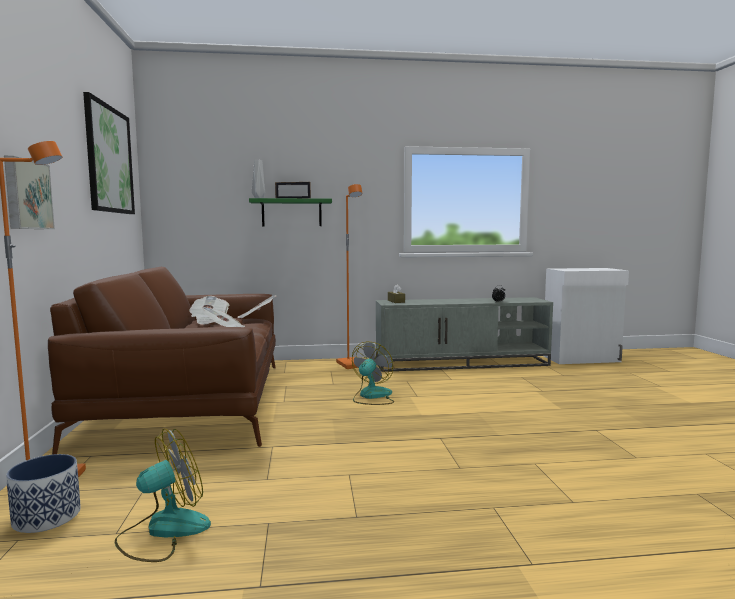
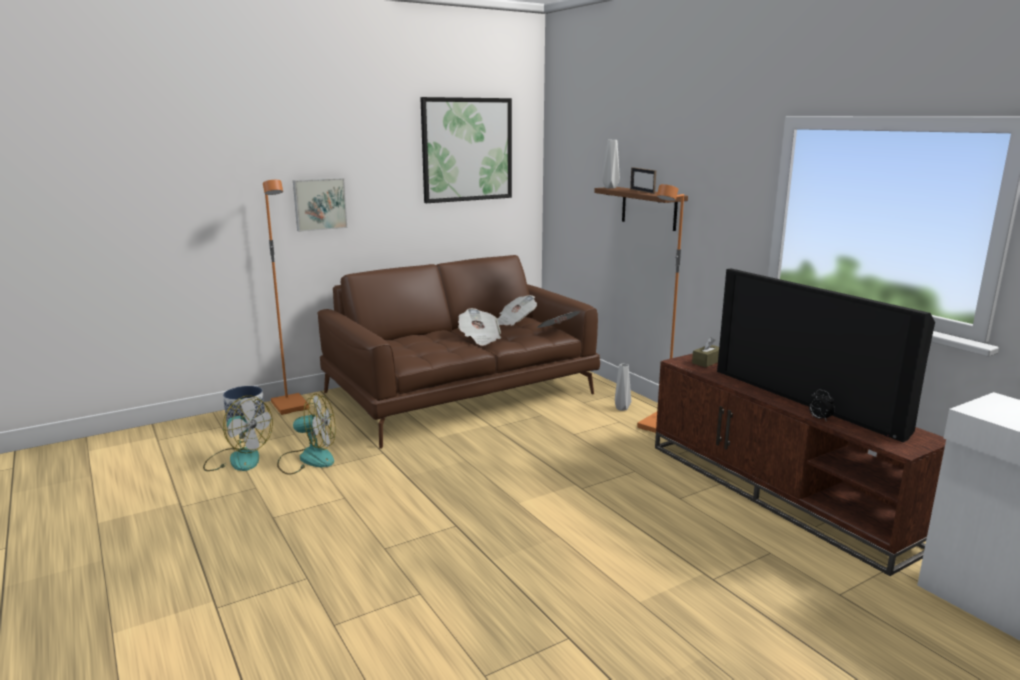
camera: 65 degrees right, 10 degrees up
green shelf [249,198,332,226] -> brown shelf [594,187,688,231]
fan [352,342,394,405] -> fan moved to [277,394,335,475]
grey tv stand [376,297,553,372] -> brown tv stand [655,354,946,576]
none -> grey vase [615,364,631,411]
none -> television [717,268,935,442]

